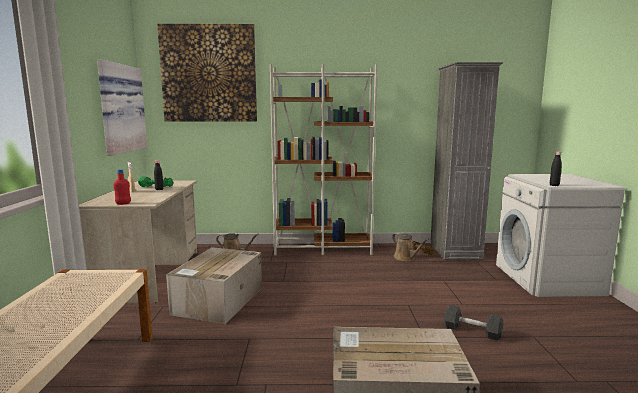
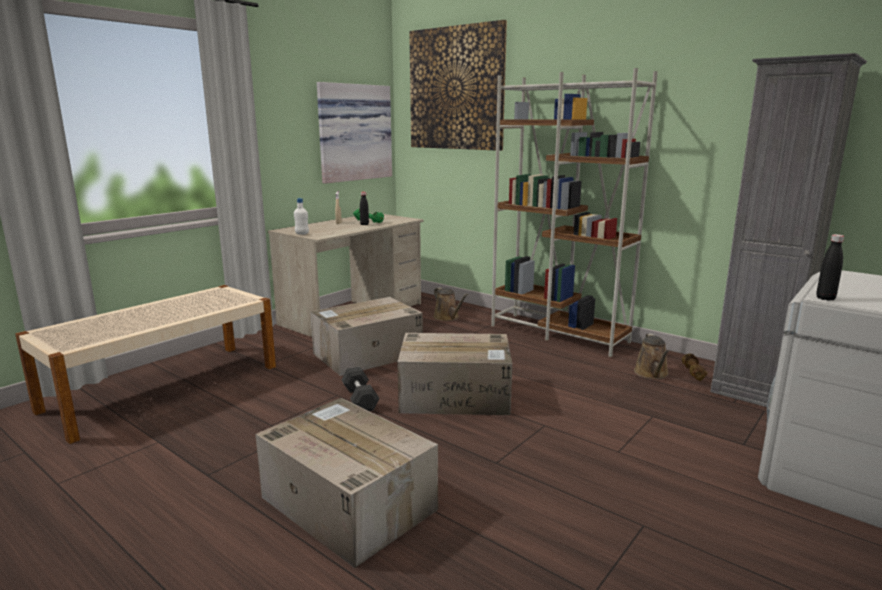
camera: 40 degrees right, 5 degrees up
red bottle [113,169,131,205] -> white bottle [294,198,309,235]
grey dumbbell [444,305,503,341] -> grey dumbbell moved to [341,367,380,411]
none -> cardboard box [397,333,512,415]

